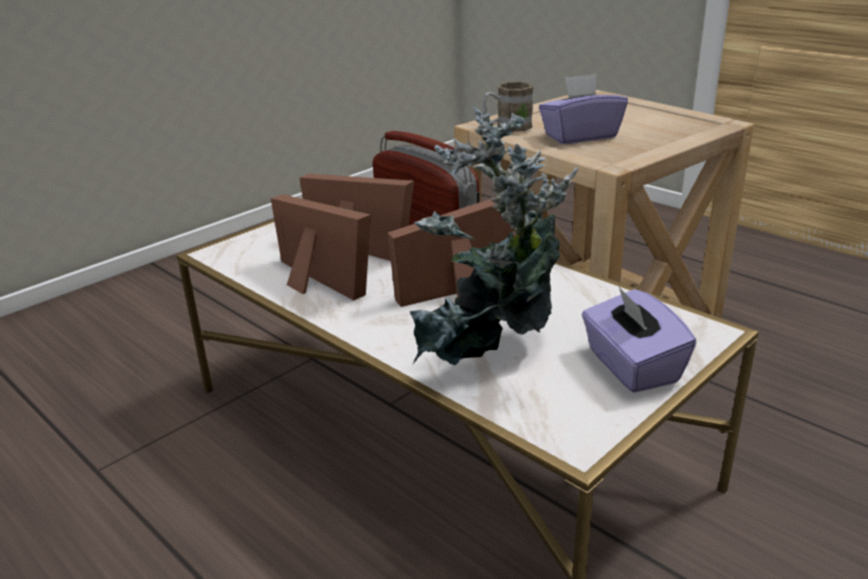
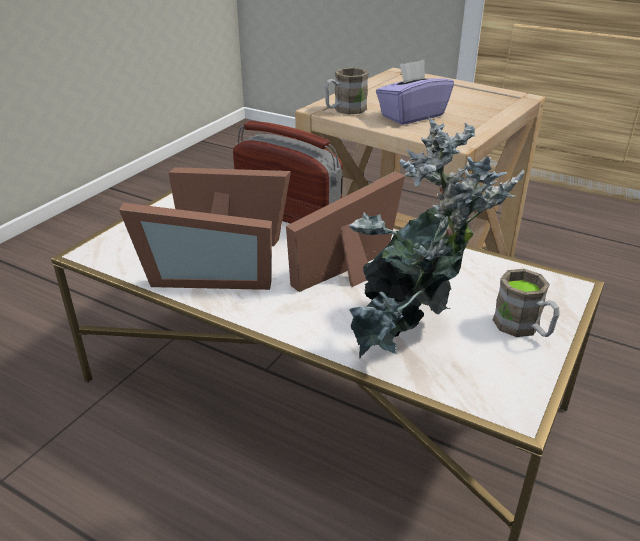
camera: 15 degrees left, 5 degrees up
picture frame [271,194,371,300] -> picture frame turned 150 degrees clockwise [119,203,272,290]
purple tissue box [582,285,696,393] -> brown mug [493,269,560,337]

